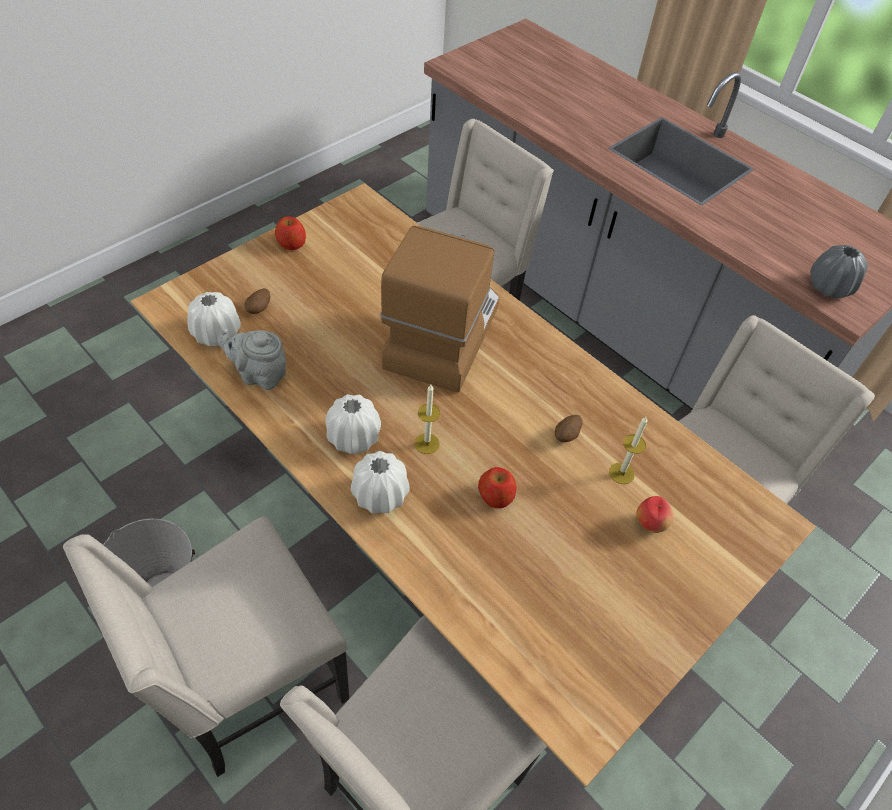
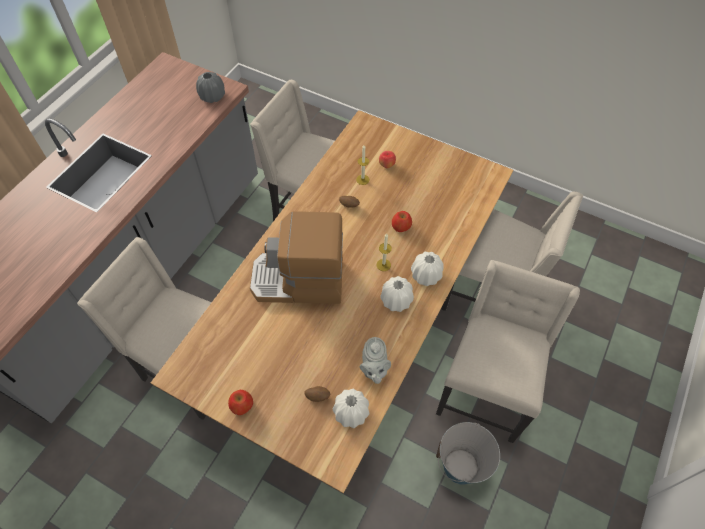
camera: 105 degrees left, 5 degrees up
beige chair [63,516,349,777] -> beige chair turned 105 degrees counterclockwise [436,260,580,443]

